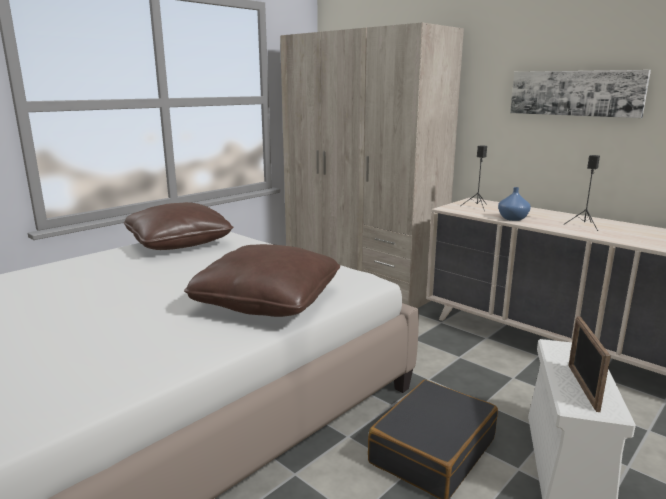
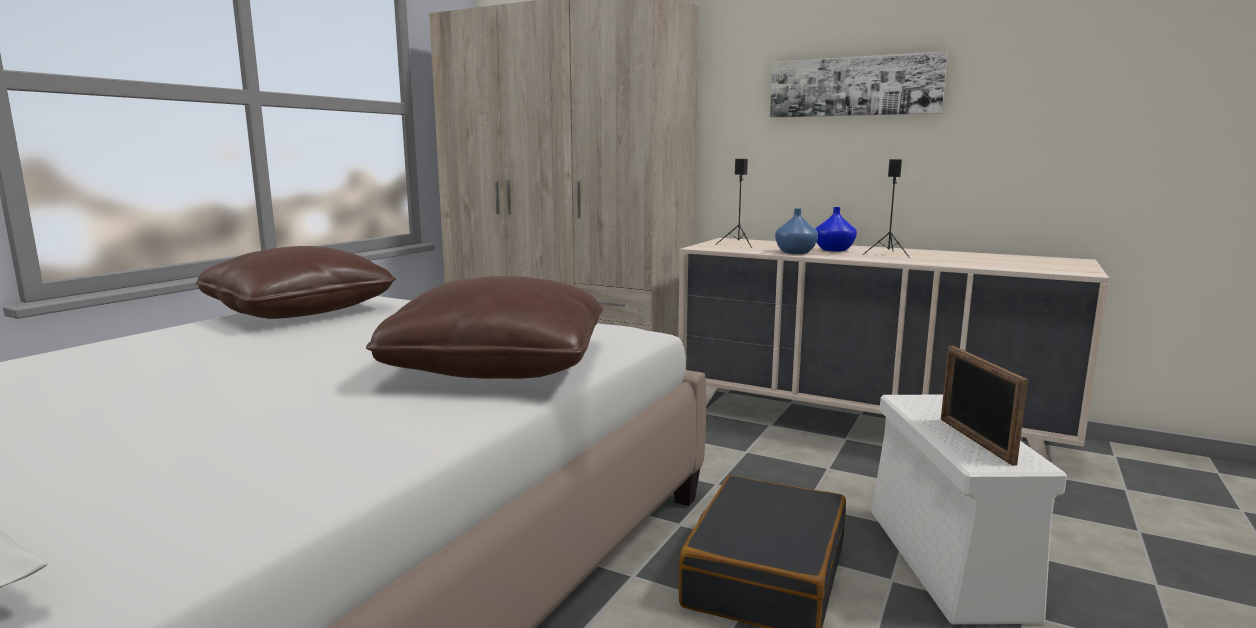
camera: 15 degrees left, 5 degrees down
none -> blue vase [815,207,857,252]

